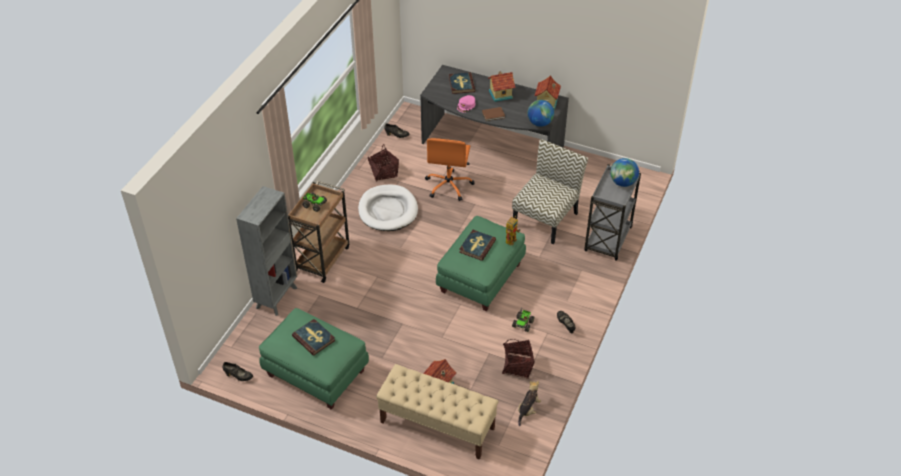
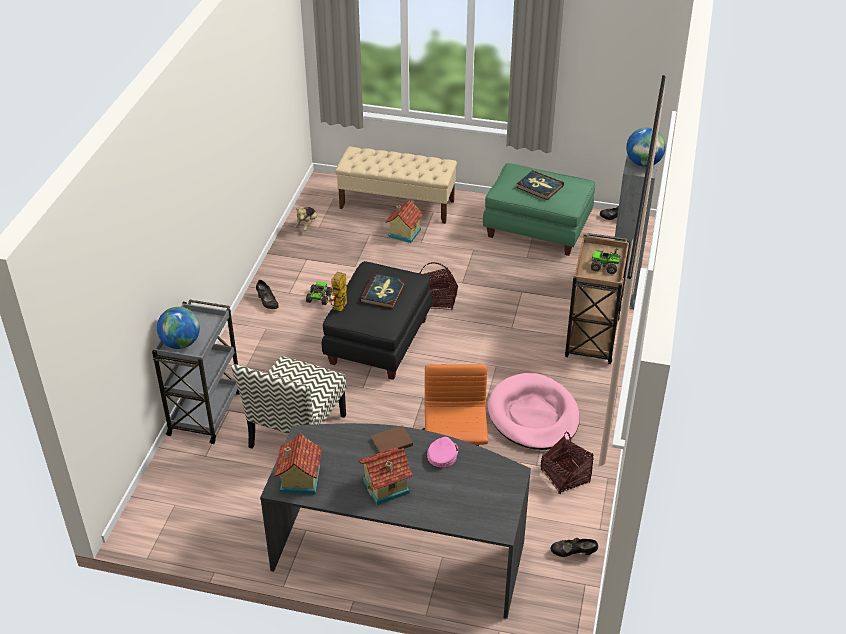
camera: 170 degrees right, 5 degrees down
white dog bed [358,184,418,231] -> pink dog bed [488,373,580,450]
green ottoman [436,216,526,311] -> black ottoman [322,261,432,380]
book [449,72,475,94] -> none
basket [502,339,535,379] -> basket moved to [420,262,458,310]
globe [527,100,554,127] -> globe moved to [626,127,666,167]

